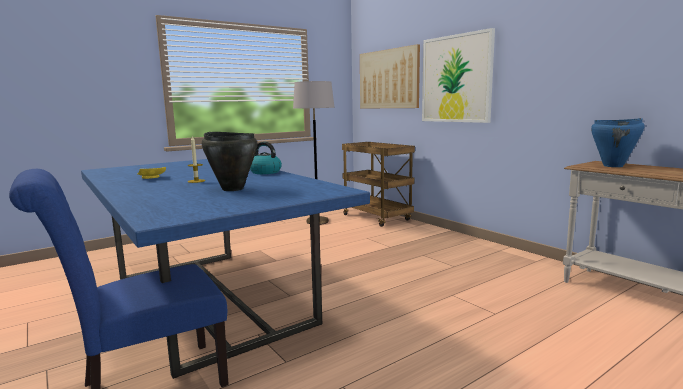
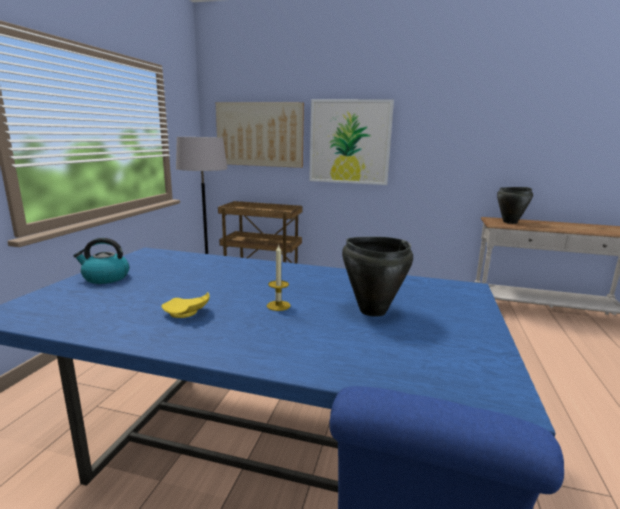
camera: 40 degrees left, 5 degrees up
kettle [250,142,282,174] -> kettle moved to [73,238,129,284]
blue cooking pot [591,118,645,167] -> black cooking pot [497,187,533,224]

